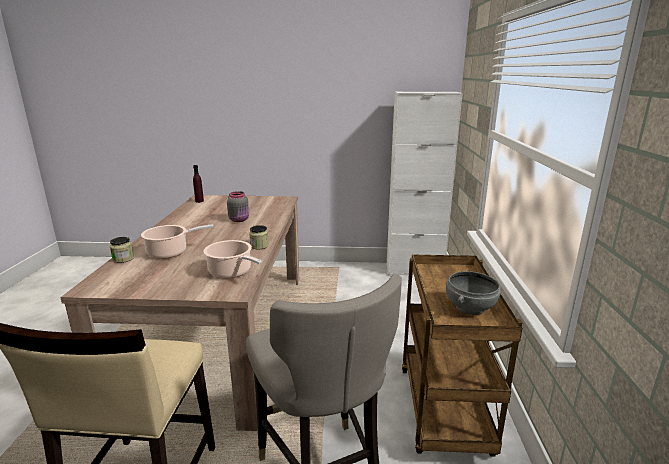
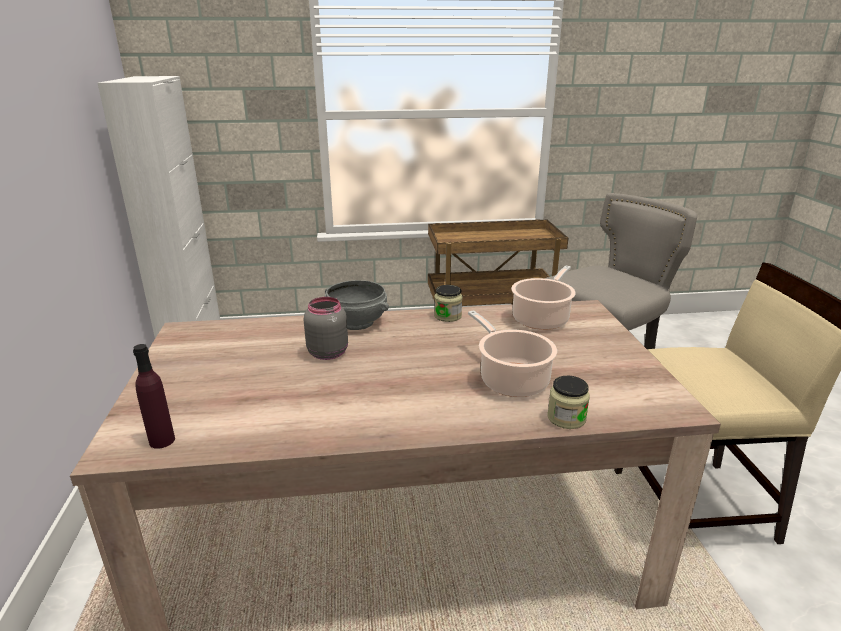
camera: 100 degrees left, 5 degrees up
grey bowl [446,271,501,315] -> grey bowl moved to [324,280,389,330]

